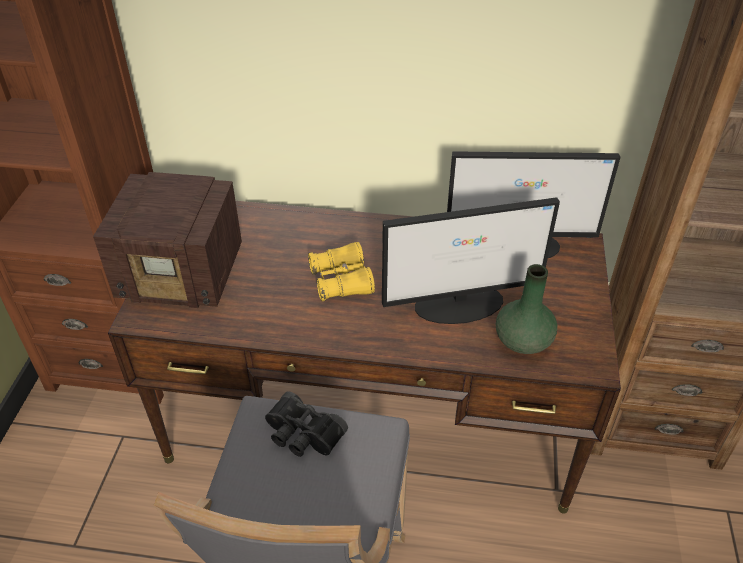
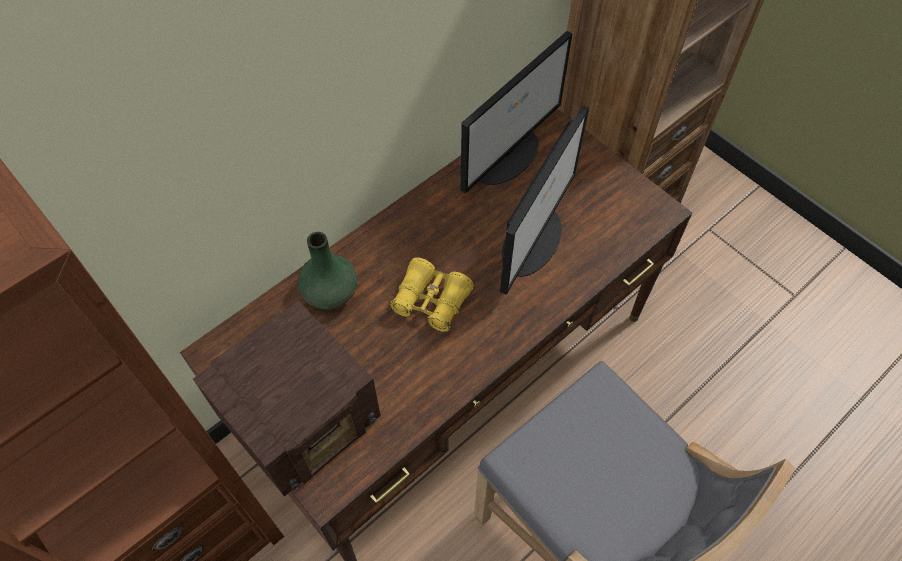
camera: 50 degrees left, 15 degrees up
black binoculars [265,391,348,457] -> none
green vase [496,264,557,354] -> green vase moved to [297,232,357,309]

